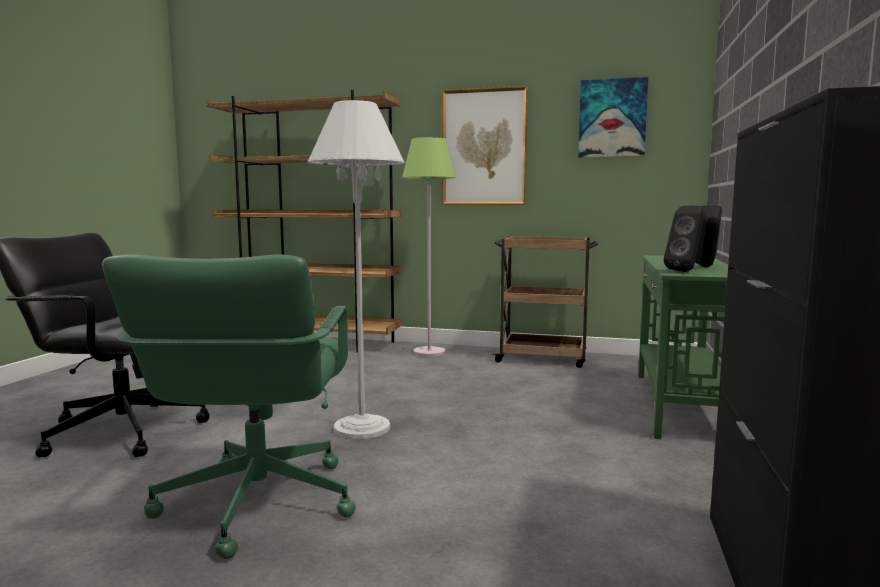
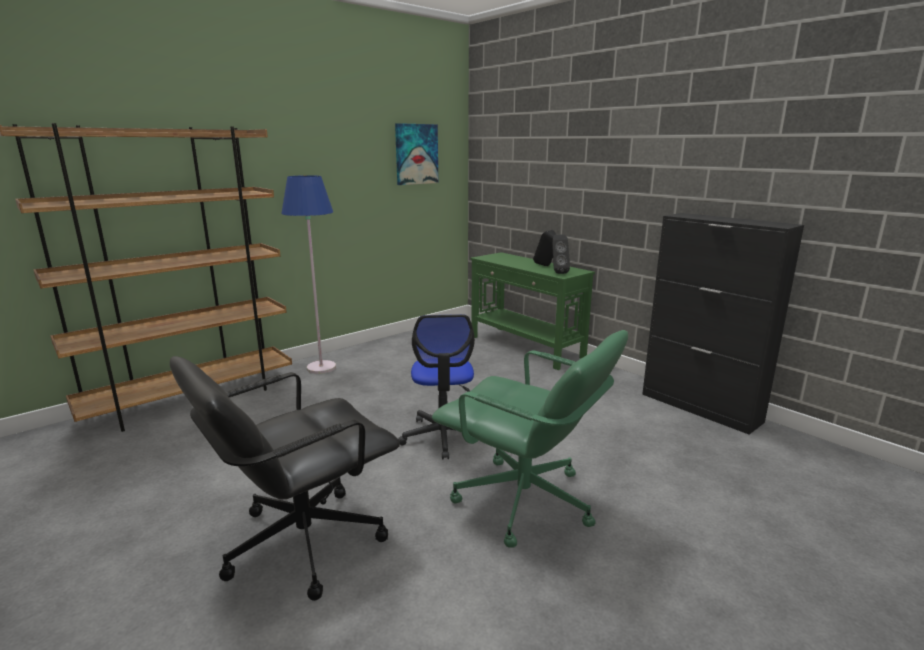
camera: 55 degrees left, 10 degrees up
white floor lamp [308,100,405,439] -> office chair [398,314,475,460]
green floor lamp [402,137,456,357] -> blue floor lamp [281,175,336,374]
picture [442,86,528,205] -> none
brown cart [492,236,599,368] -> none

